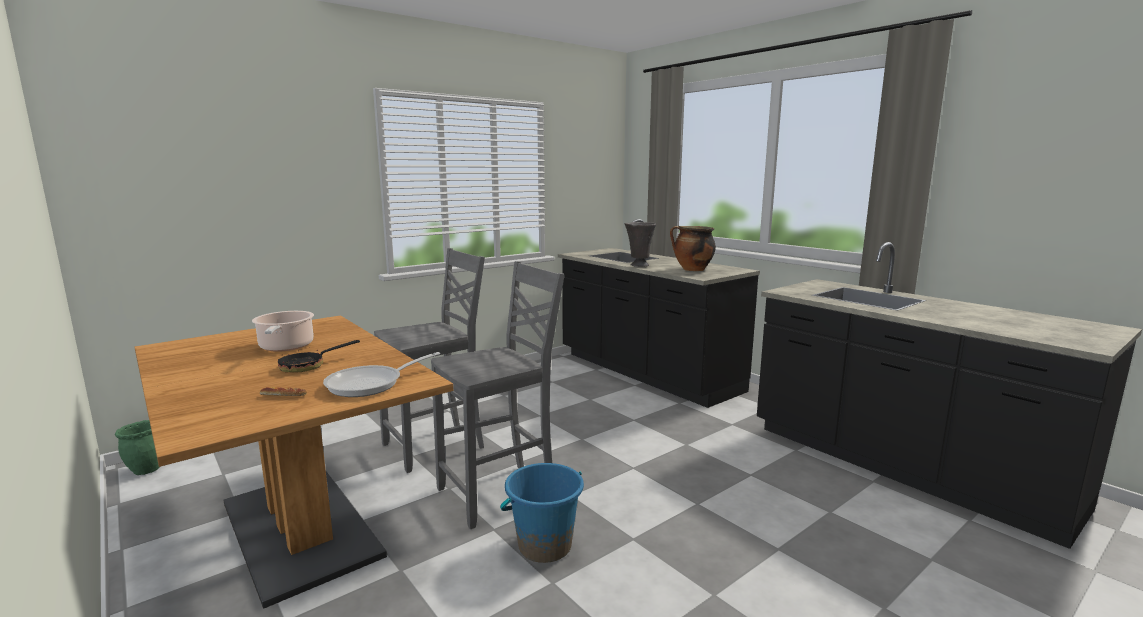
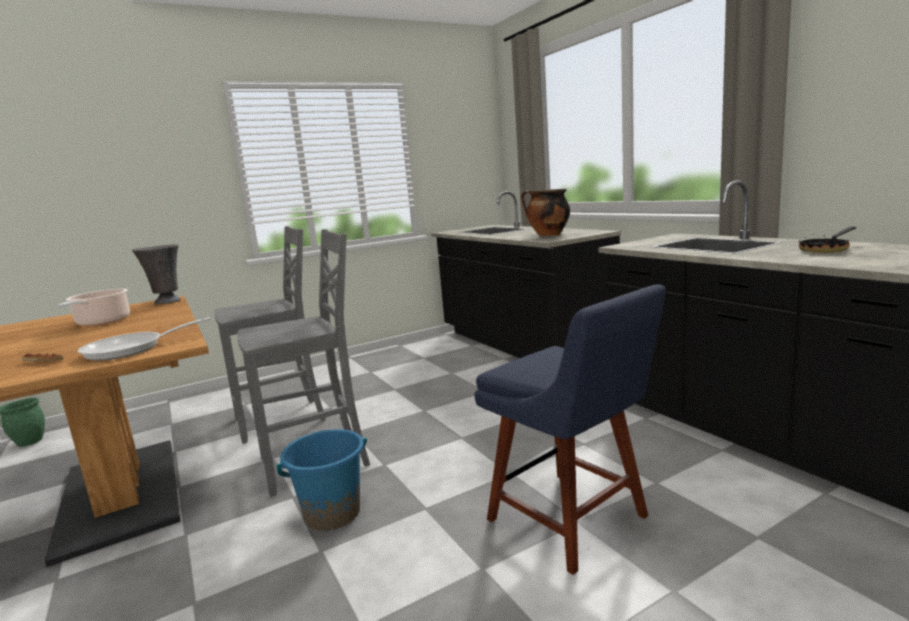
camera: 10 degrees right, 0 degrees up
frying pan [278,340,360,372] -> frying pan moved to [799,227,856,253]
grey vase [625,222,656,267] -> grey vase moved to [132,244,181,304]
none -> blue chair [474,285,666,575]

